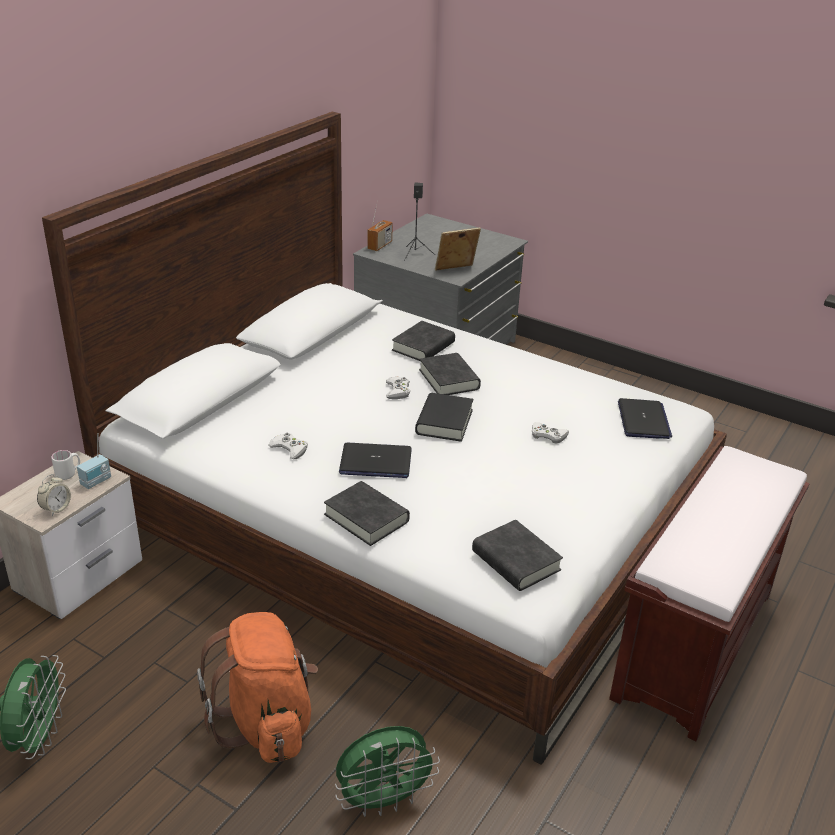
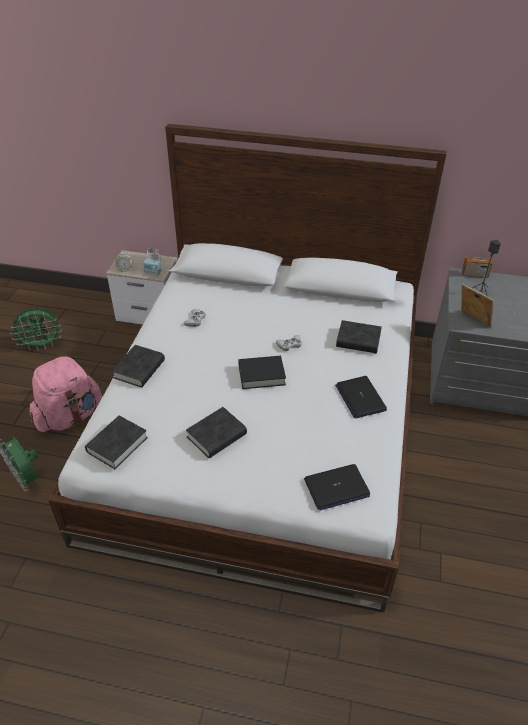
camera: 70 degrees right, 10 degrees up
orange backpack [197,612,318,763] -> pink backpack [30,355,102,432]
laptop [339,443,412,478] -> laptop moved to [335,376,387,418]
black book [419,353,481,395] -> black book moved to [186,407,247,458]
white game controller [532,422,569,444] -> none
brown bench [609,446,810,741] -> none

